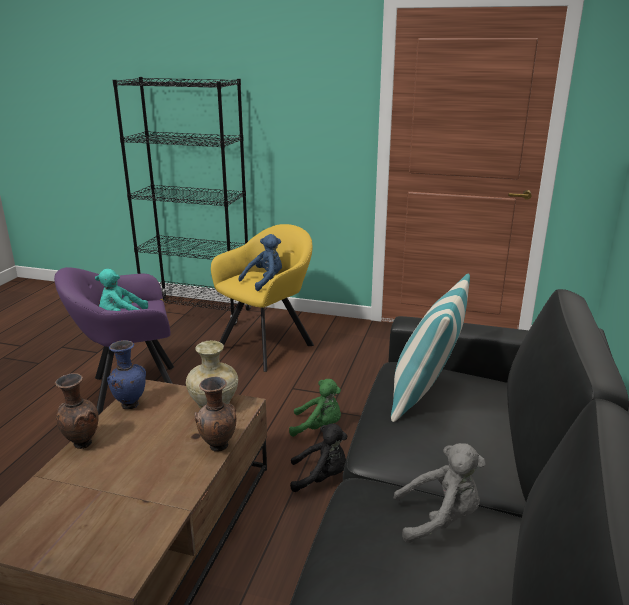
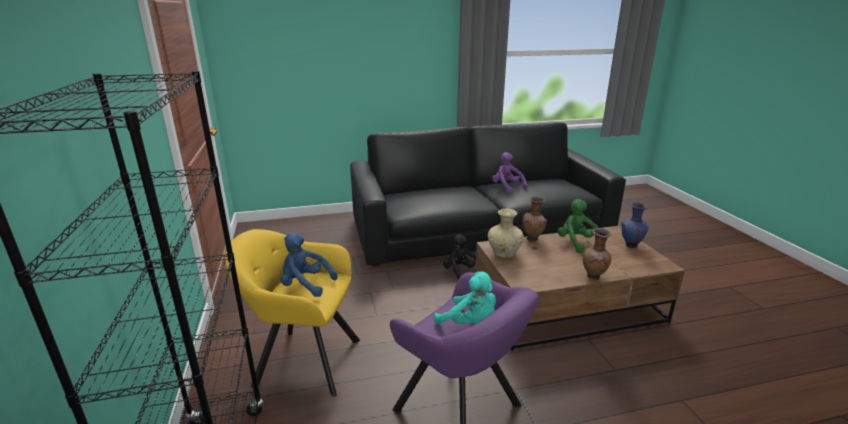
camera: 120 degrees left, 0 degrees up
blue vase [107,340,146,409] -> blue vase moved to [621,202,649,248]
green plush toy [289,379,341,437] -> green plush toy moved to [558,199,599,253]
pillow [391,274,470,422] -> none
grey plush toy [394,443,485,543] -> purple plush toy [492,152,528,193]

